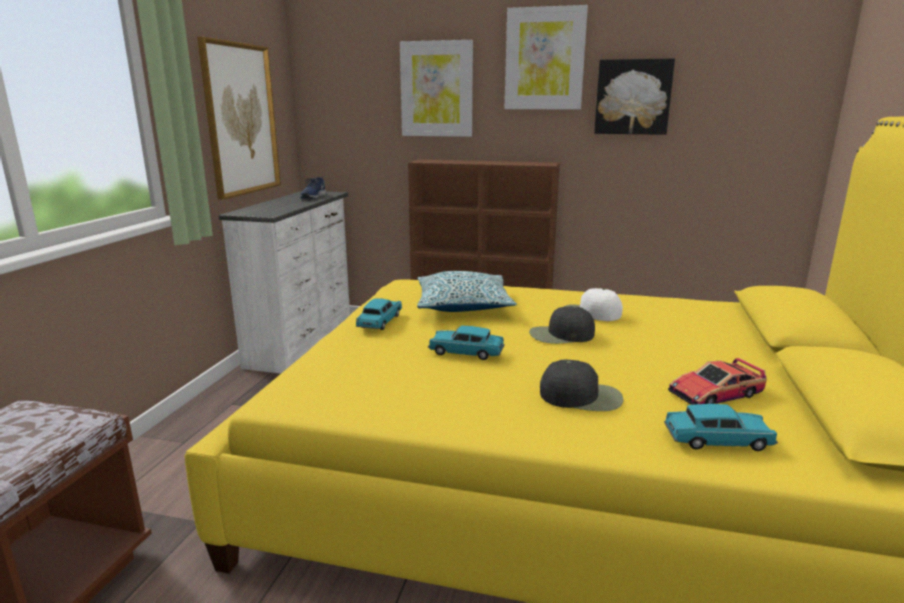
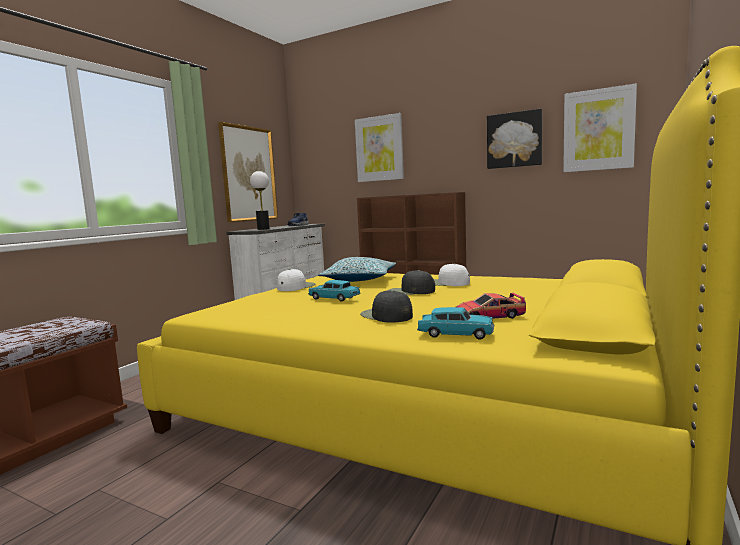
camera: 15 degrees right, 10 degrees down
turquoise toy car [356,299,402,330] -> white cap [277,269,315,291]
picture [505,5,588,109] -> picture moved to [563,83,637,172]
black cap [540,359,623,411] -> black cap turned 150 degrees counterclockwise [360,290,413,323]
none -> table lamp [250,171,270,230]

